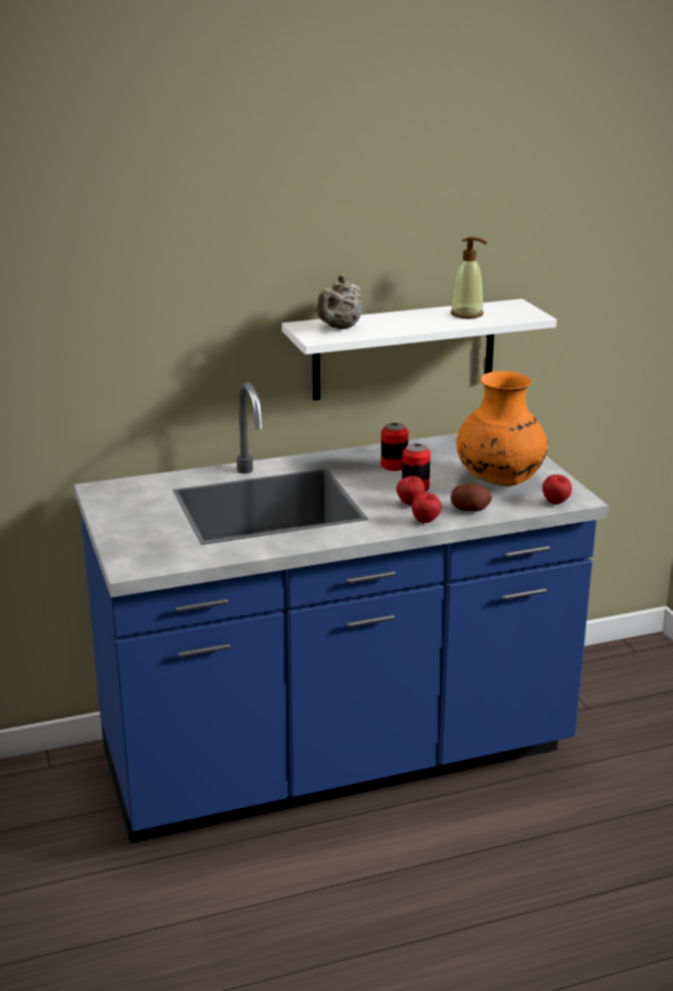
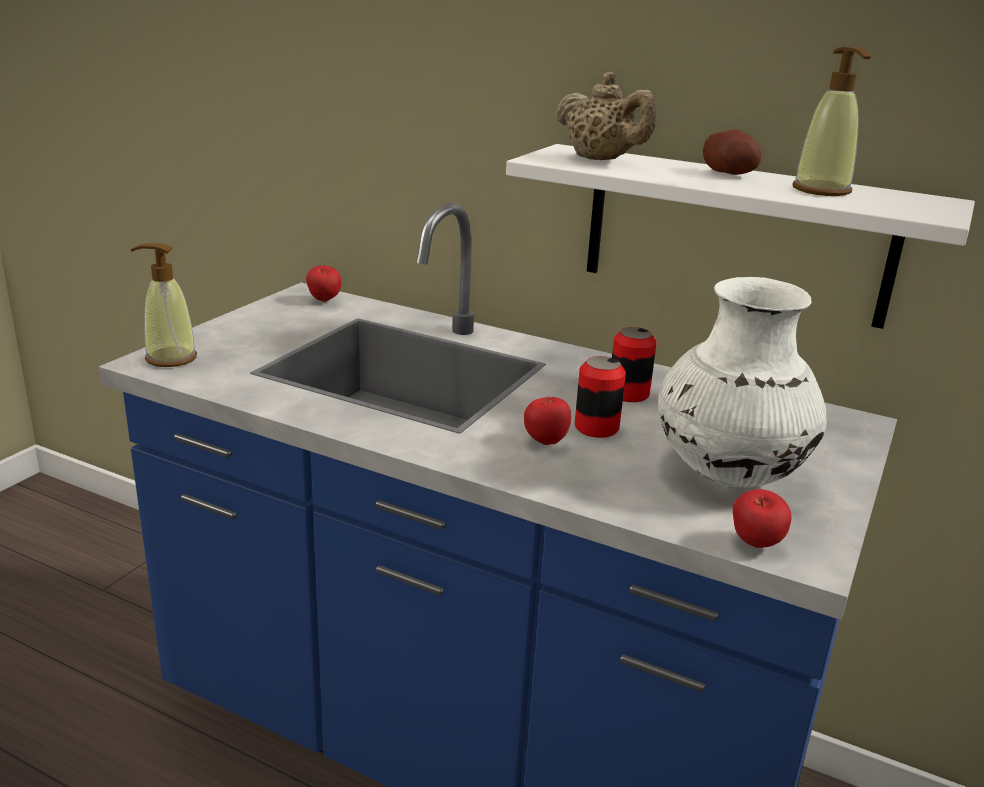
camera: 45 degrees right, 0 degrees up
beige teapot [317,274,362,329] -> beige teapot turned 120 degrees counterclockwise [555,72,656,160]
apple [412,492,442,523] -> apple moved to [306,266,341,302]
potato [451,483,492,511] -> potato moved to [703,129,761,175]
orange vase [457,371,548,486] -> white vase [658,277,827,488]
none -> soap dispenser [131,243,197,367]

